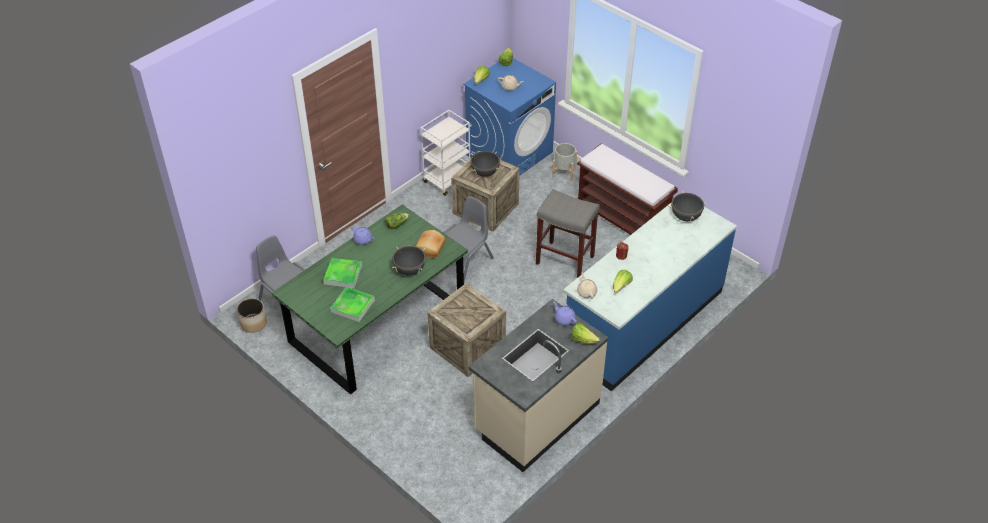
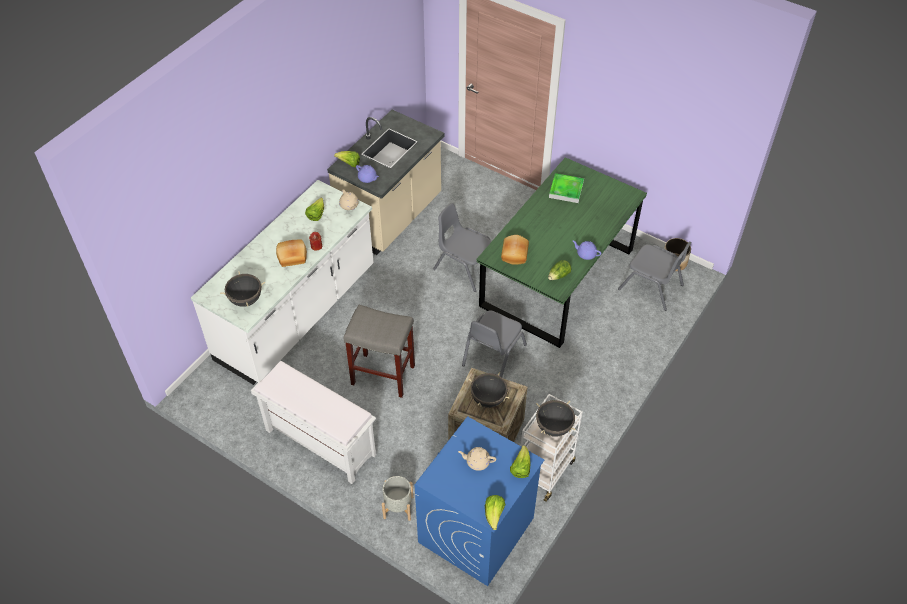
camera: 170 degrees right, 5 degrees up
tray [323,258,362,288] -> none
black cooking pot [392,246,426,275] -> black cooking pot moved to [536,400,576,437]
crate [427,283,506,377] -> grey chair [433,203,492,292]
blue counter [563,203,737,391] -> white counter [191,180,374,385]
brown bench [577,144,678,235] -> white bench [251,361,377,484]
none -> bread [276,240,307,267]

